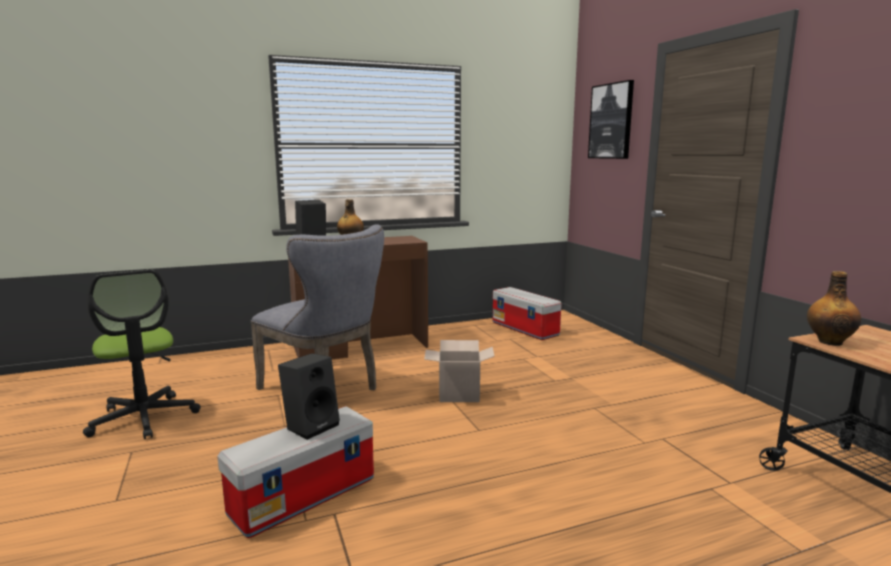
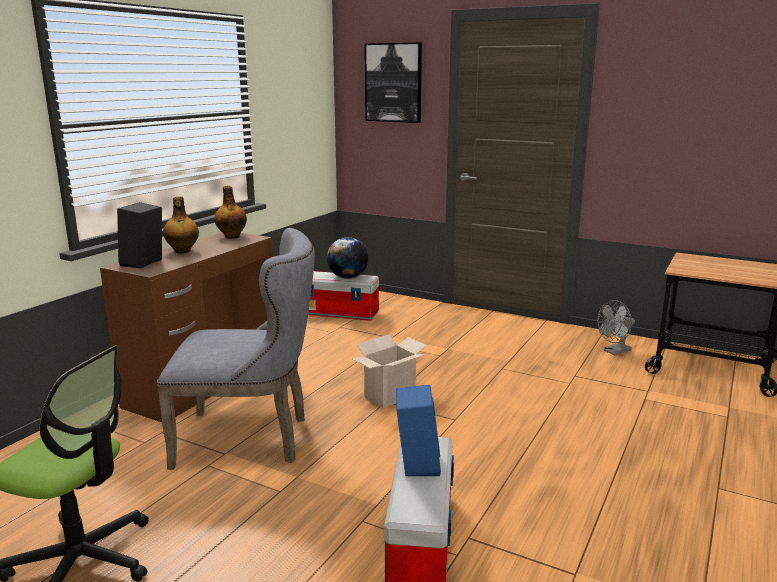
camera: 40 degrees left, 5 degrees up
black speaker [278,353,340,440] -> blue speaker [396,385,441,476]
bottle [807,271,861,346] -> bottle moved to [214,186,247,239]
none -> globe [327,237,368,279]
none -> grey fan [597,300,635,355]

